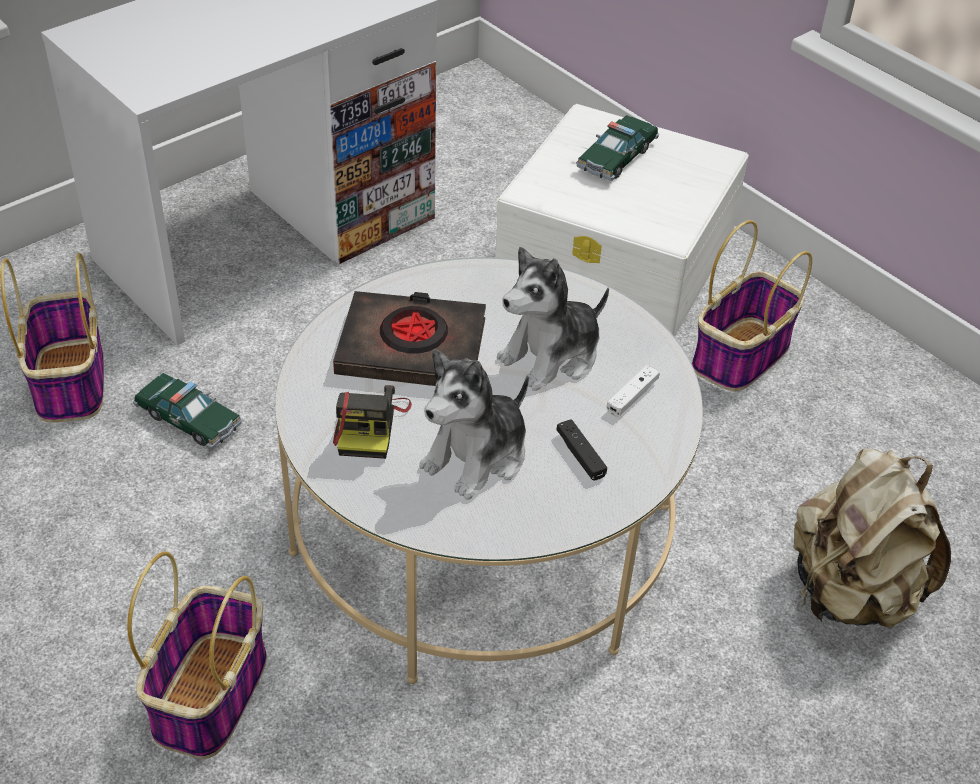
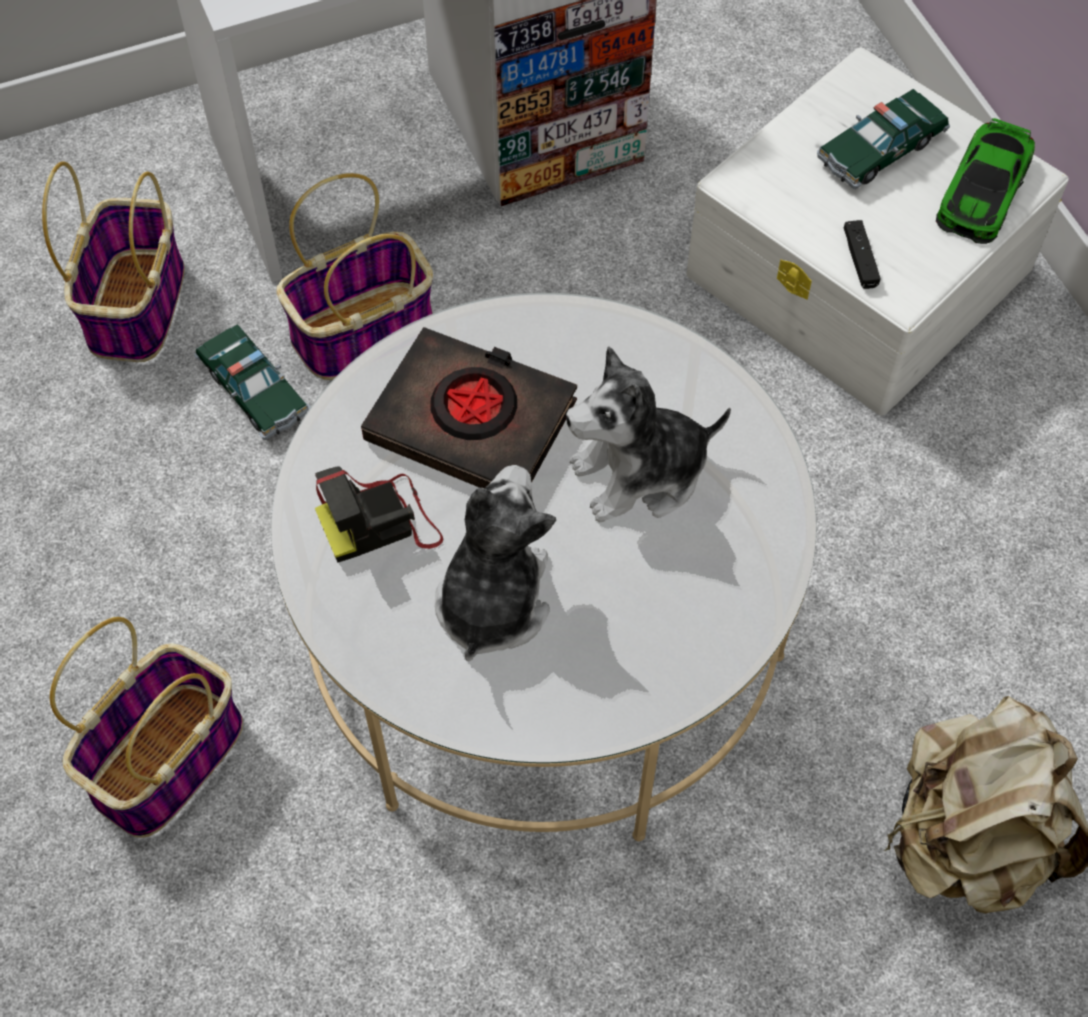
camera: 20 degrees right, 15 degrees up
camera [333,385,412,459] -> camera turned 45 degrees clockwise [315,466,443,563]
plush toy [419,349,529,500] -> plush toy turned 135 degrees clockwise [435,465,556,661]
black game controller [556,419,607,481] -> black game controller moved to [844,220,881,289]
white game controller [607,365,660,417] -> none
basket [692,220,812,392] -> basket moved to [276,173,433,380]
none -> toy car [936,117,1035,244]

